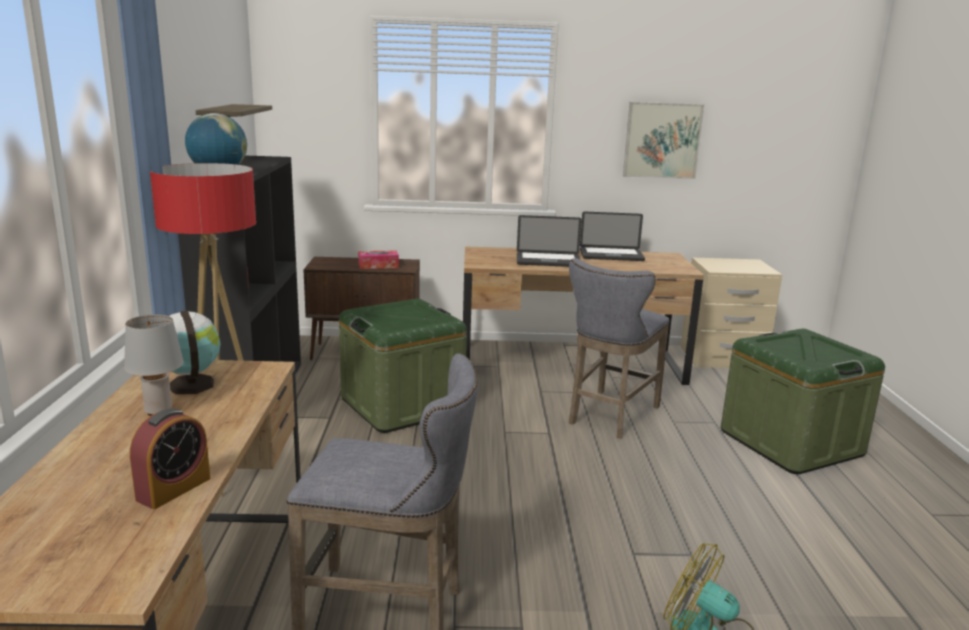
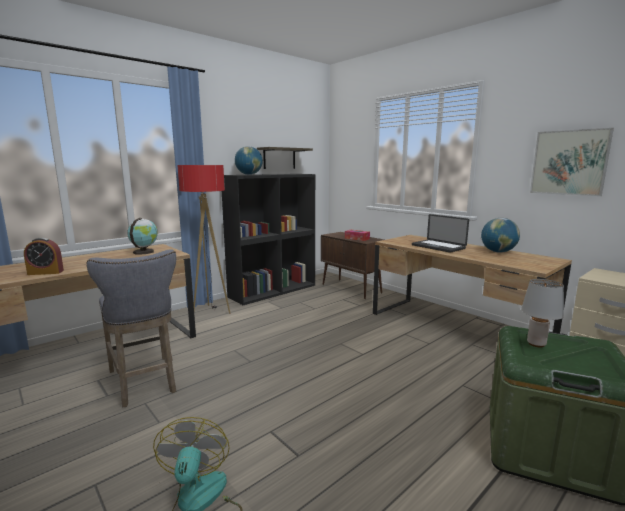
camera: 50 degrees right, 5 degrees down
grey table lamp [124,315,184,416] -> grey table lamp moved to [521,279,564,347]
green storage box [339,299,467,433] -> none
grey stool [569,258,670,439] -> none
laptop [580,212,645,261] -> globe [481,218,520,253]

